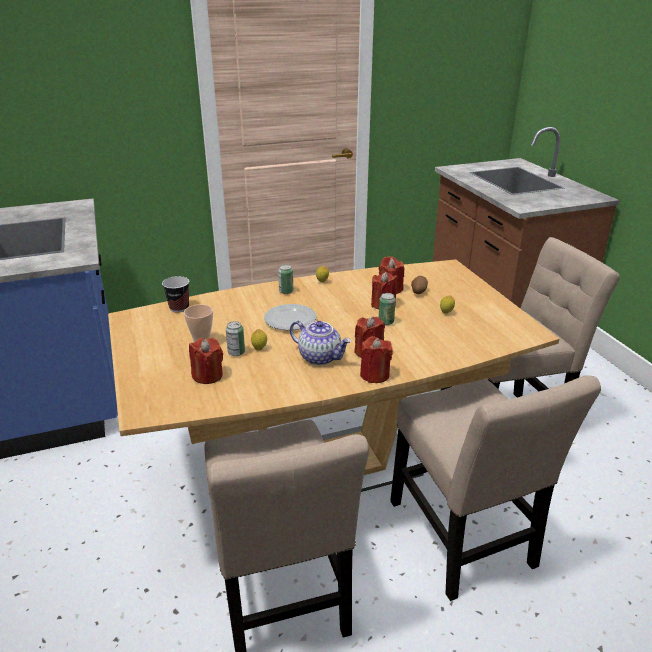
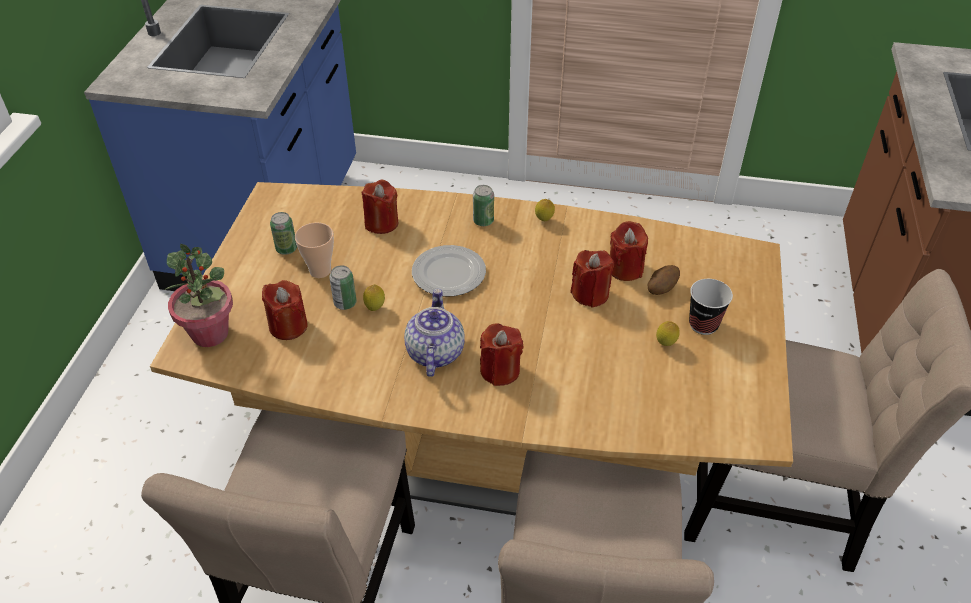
camera: 30 degrees right, 15 degrees up
cup [162,276,189,312] -> cup moved to [689,279,733,335]
teapot [290,320,351,365] -> teapot turned 150 degrees counterclockwise [404,288,465,377]
red candle [360,337,393,383] -> red candle moved to [362,180,398,234]
can [379,293,396,325] -> can moved to [270,212,297,255]
none -> potted plant [165,244,233,347]

